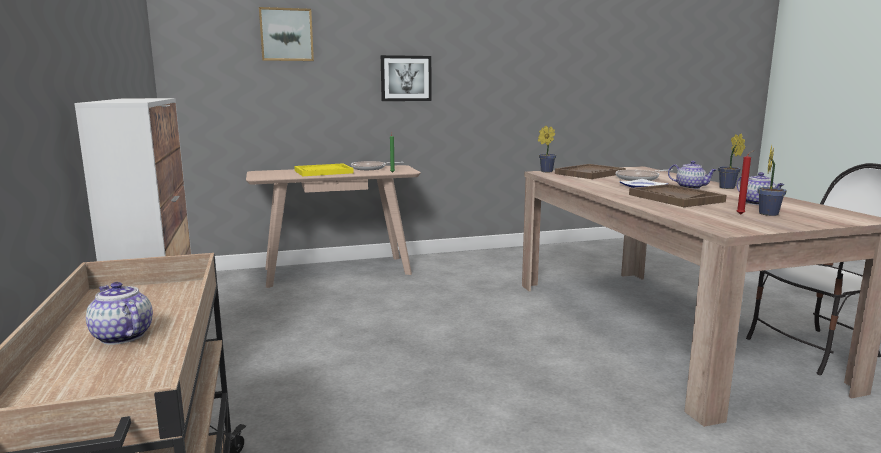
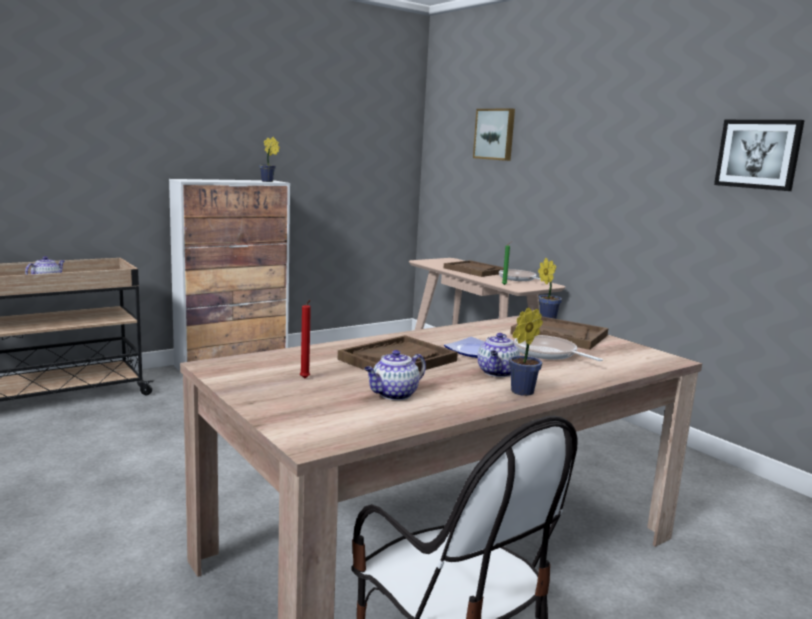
camera: 70 degrees right, 0 degrees up
yellow tray [294,163,354,176] -> brown tray [444,260,504,277]
picture [381,55,432,101] -> picture moved to [714,120,805,191]
potted plant [757,145,787,216] -> potted plant moved to [259,137,280,182]

